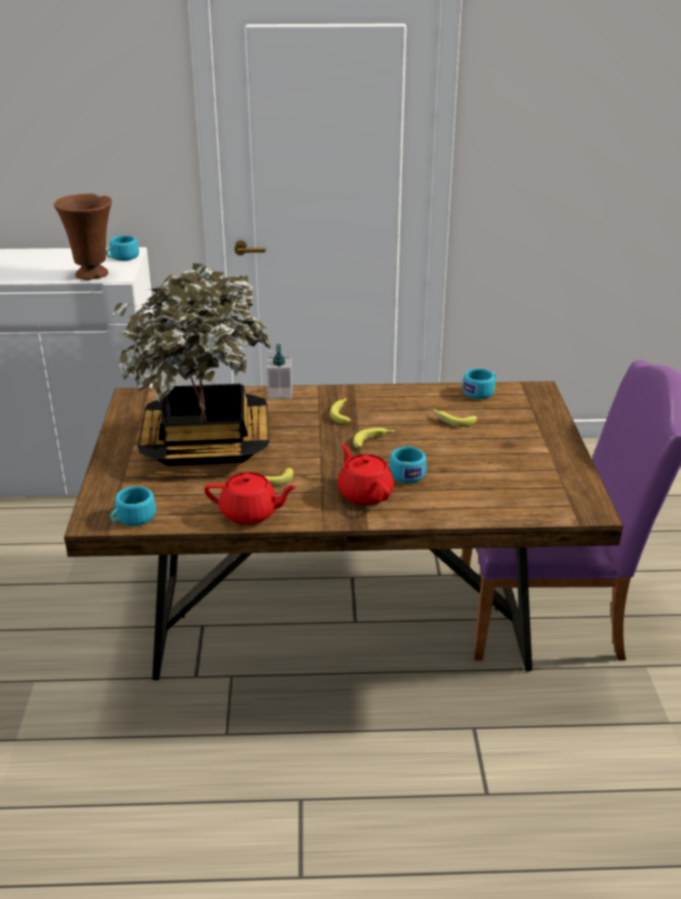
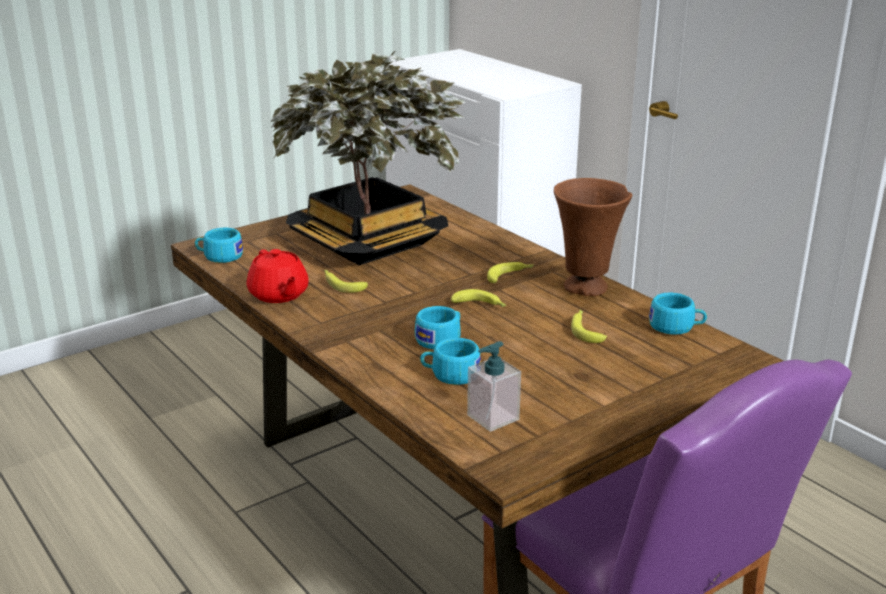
camera: 55 degrees right, 5 degrees down
brown vase [54,194,112,280] -> brown vase moved to [554,178,632,296]
turquoise cup [106,235,139,261] -> turquoise cup moved to [420,338,481,385]
soap dispenser [267,344,292,399] -> soap dispenser moved to [467,341,521,432]
red teapot [337,443,394,505] -> none

